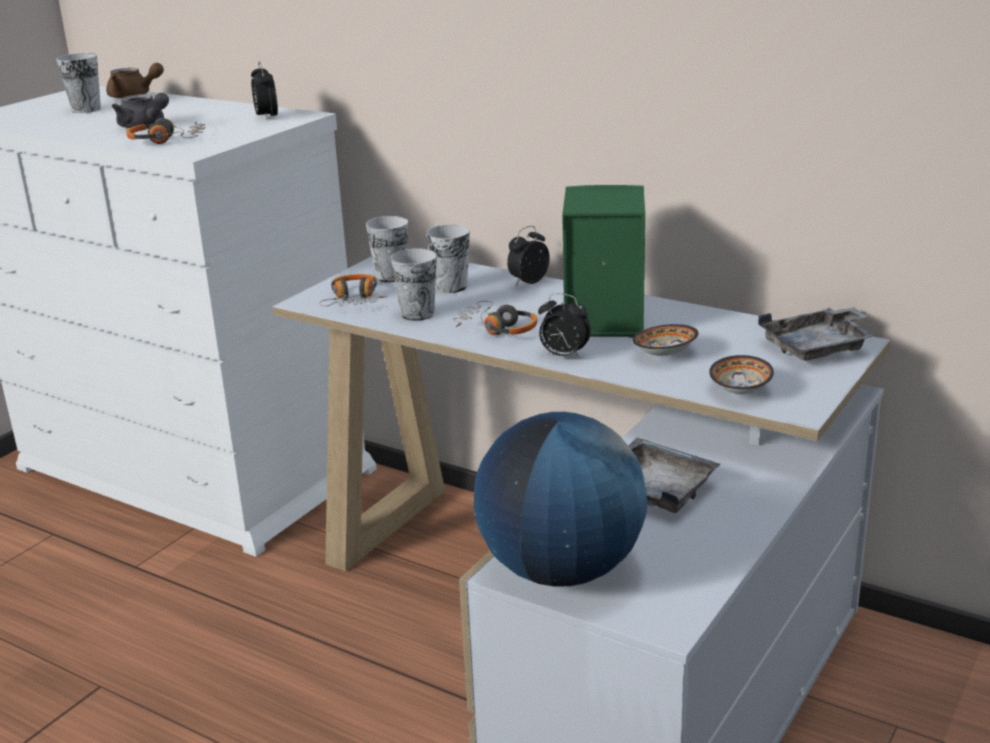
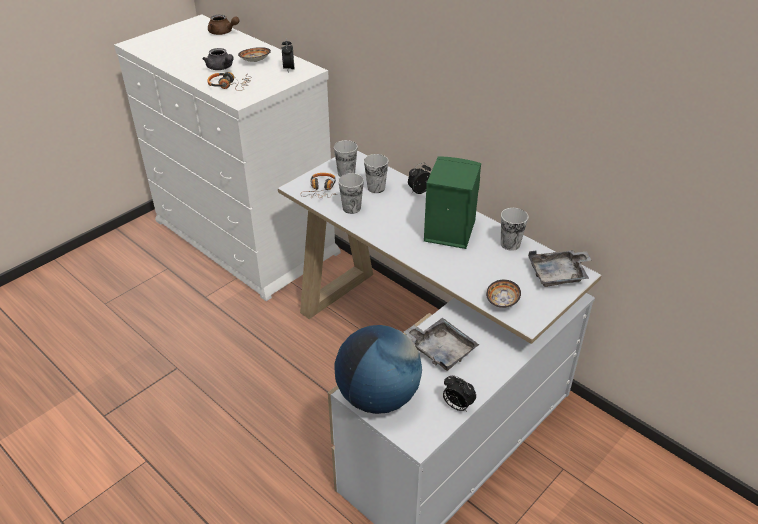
camera: 10 degrees right, 15 degrees up
cup [56,53,101,113] -> cup moved to [501,208,528,251]
headphones [453,301,537,335] -> none
alarm clock [538,293,591,359] -> alarm clock moved to [443,376,476,412]
bowl [632,324,699,356] -> bowl moved to [238,47,271,62]

